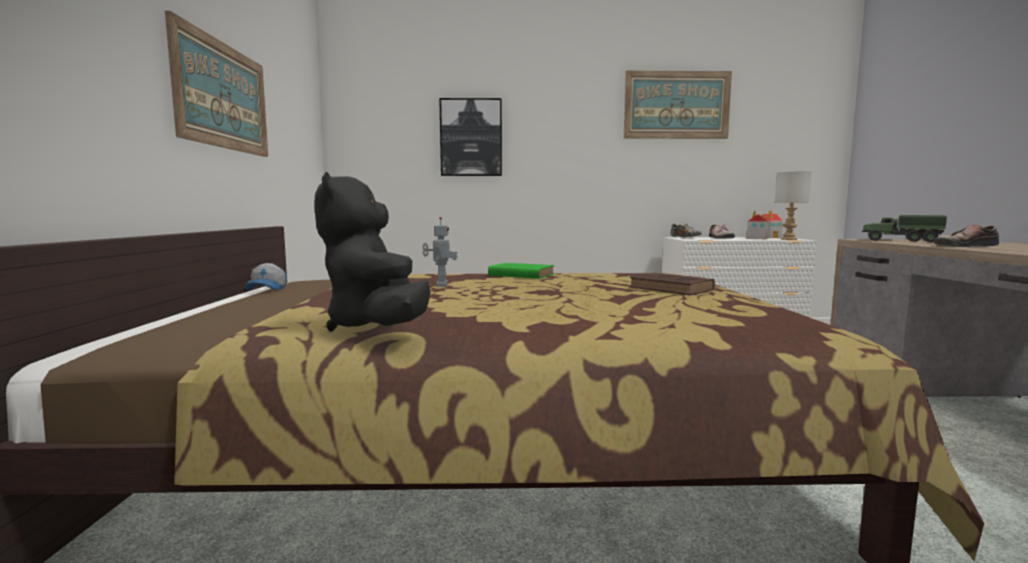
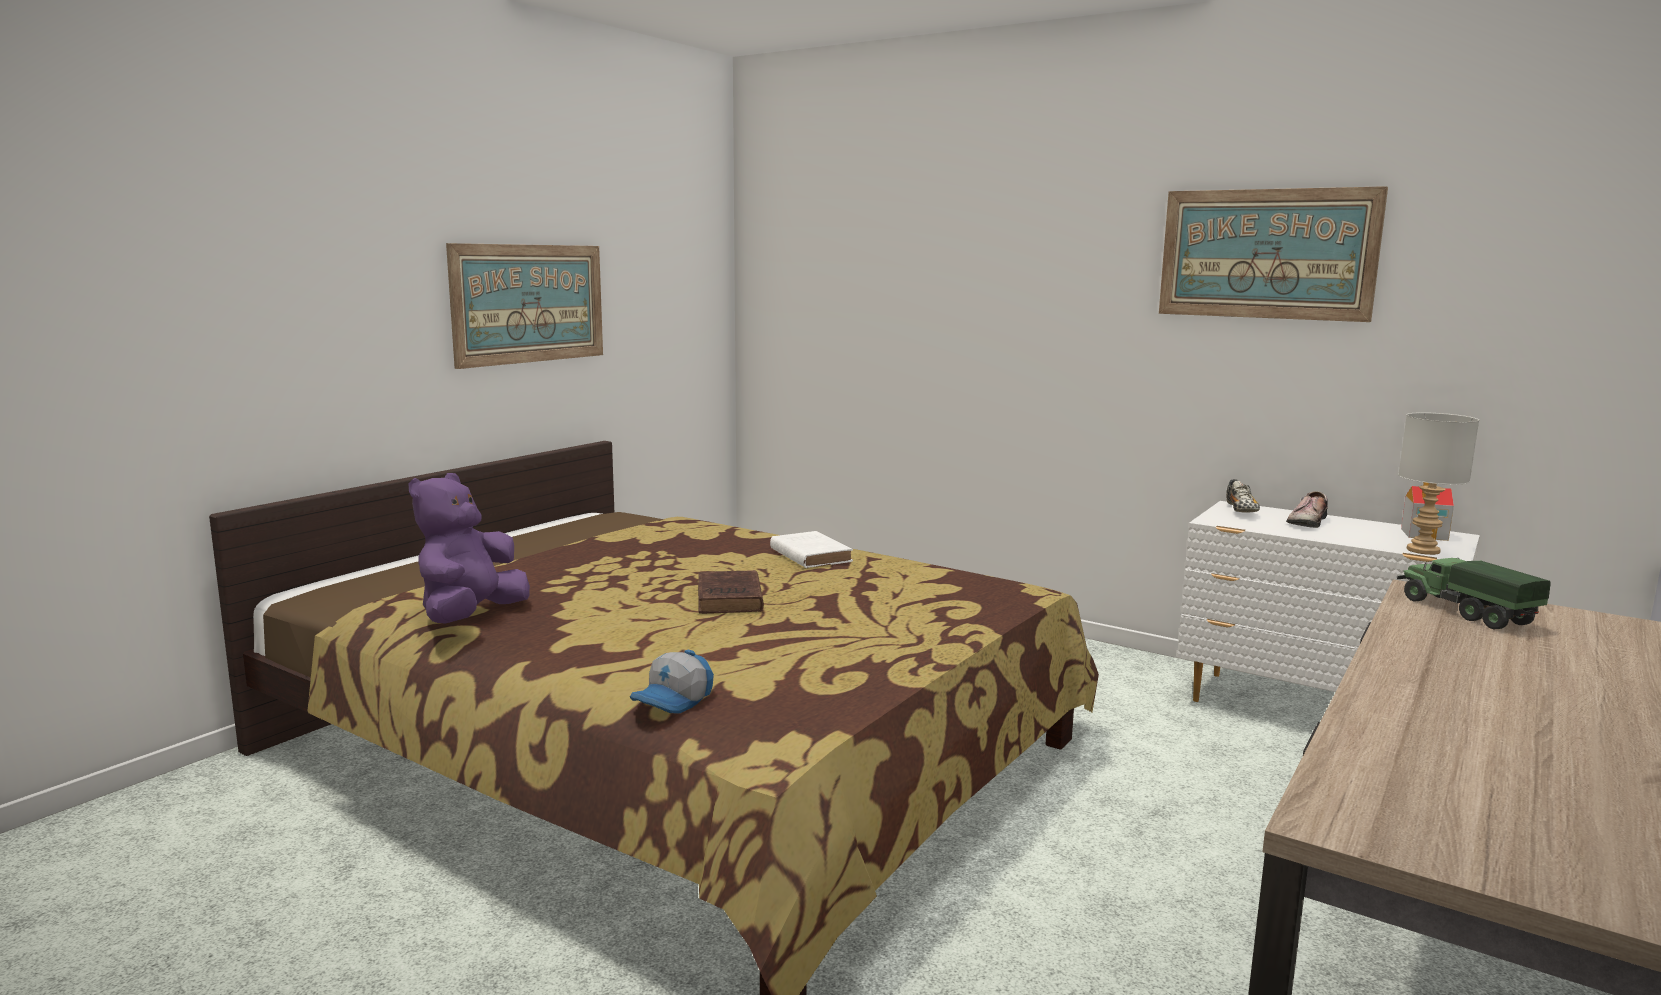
camera: 35 degrees right, 5 degrees up
cap [245,263,287,290] -> cap moved to [630,650,714,713]
black plush toy [314,172,430,332] -> purple plush toy [409,473,530,624]
toy robot [422,217,458,287] -> none
picture [439,98,502,176] -> none
green book [488,263,554,279] -> white book [770,531,853,568]
brown book [629,273,715,295] -> brown book moved to [698,570,764,614]
toy house [746,211,770,239] -> none
shoe [934,225,999,247] -> none

